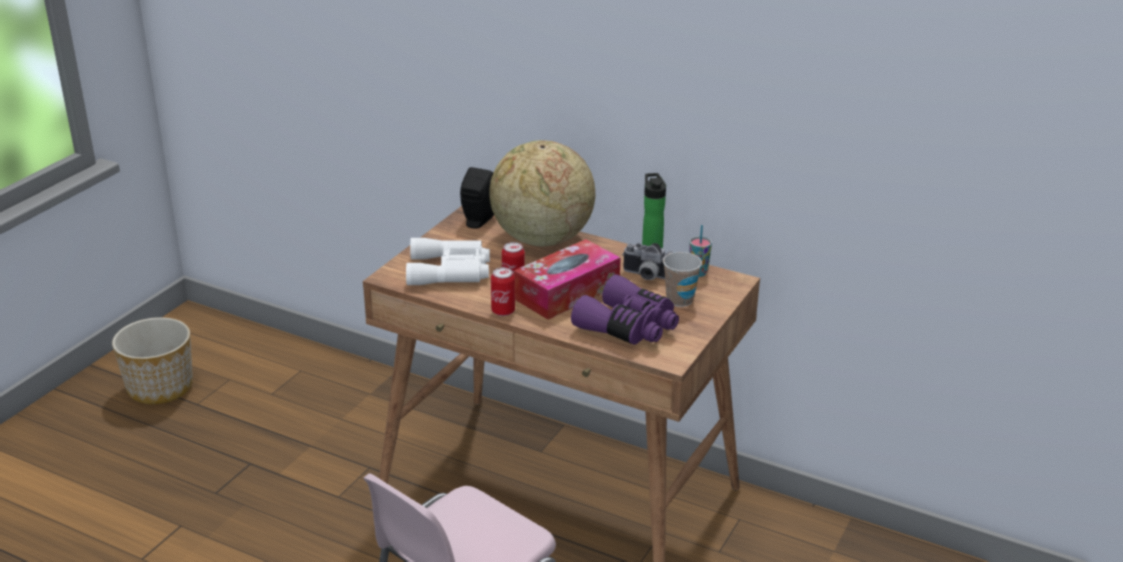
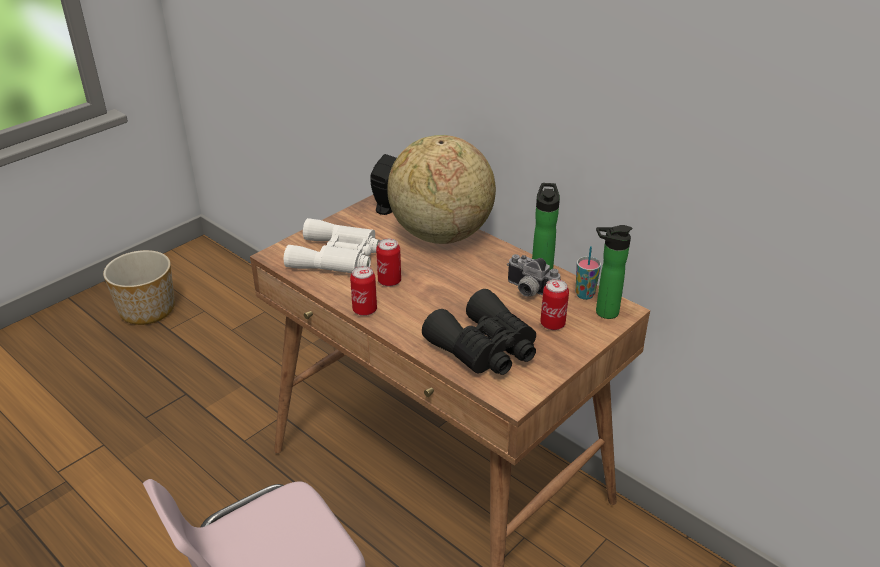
camera: 15 degrees right, 5 degrees up
tissue box [514,239,621,320] -> none
purple binoculars [571,275,679,345] -> black binoculars [422,289,536,375]
cup [663,252,702,307] -> can [540,279,569,330]
none -> bottle [596,225,632,319]

